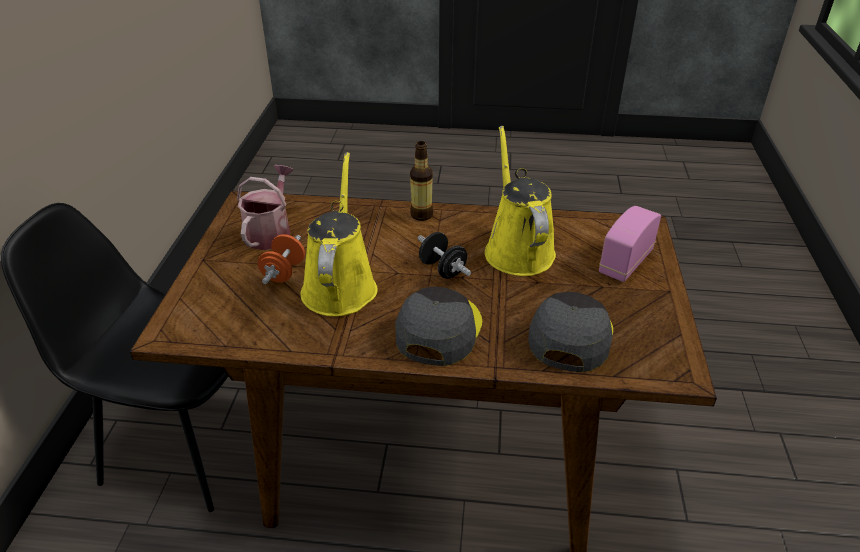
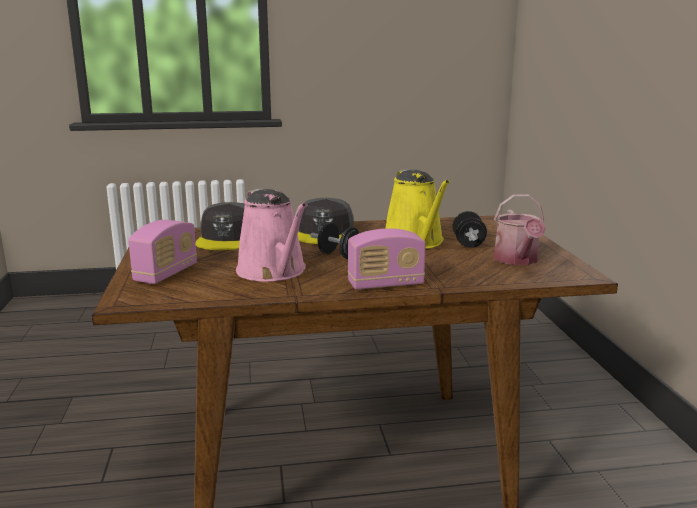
camera: 165 degrees right, 20 degrees down
black chair [1,203,228,512] -> none
orange dumbbell [258,234,305,284] -> black dumbbell [452,211,487,248]
bottle [410,141,433,221] -> radio [348,228,426,290]
yellow watering can [485,126,556,276] -> pink watering can [236,189,308,282]

